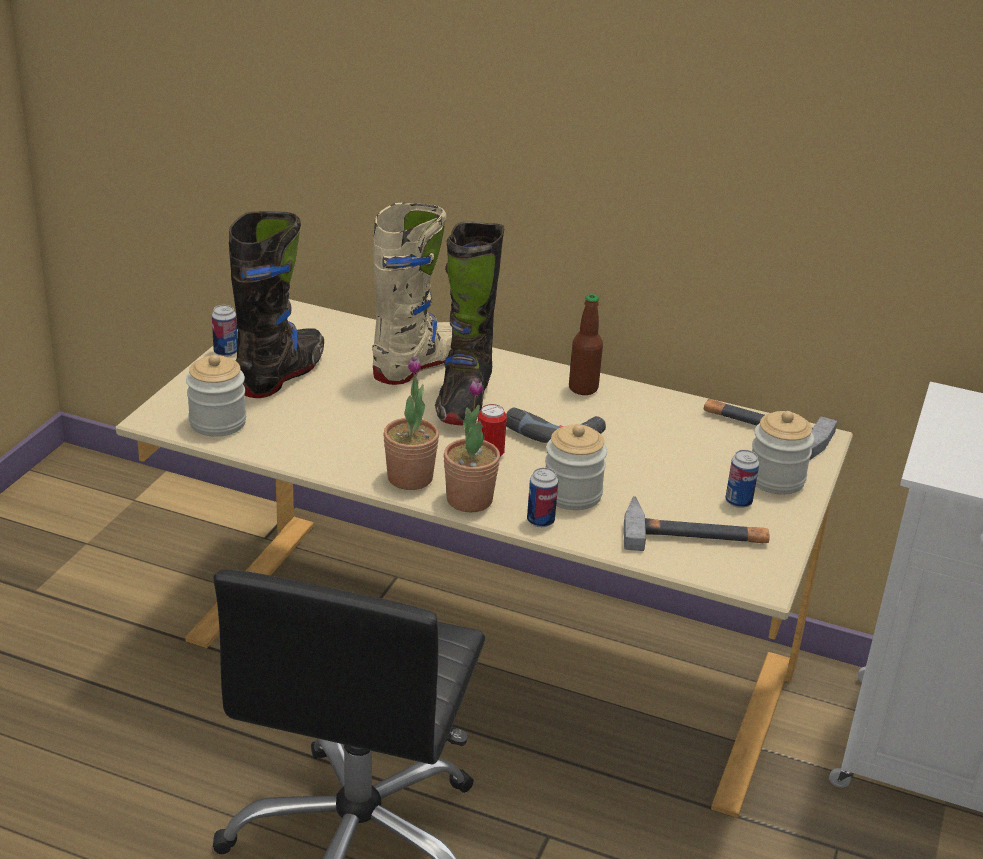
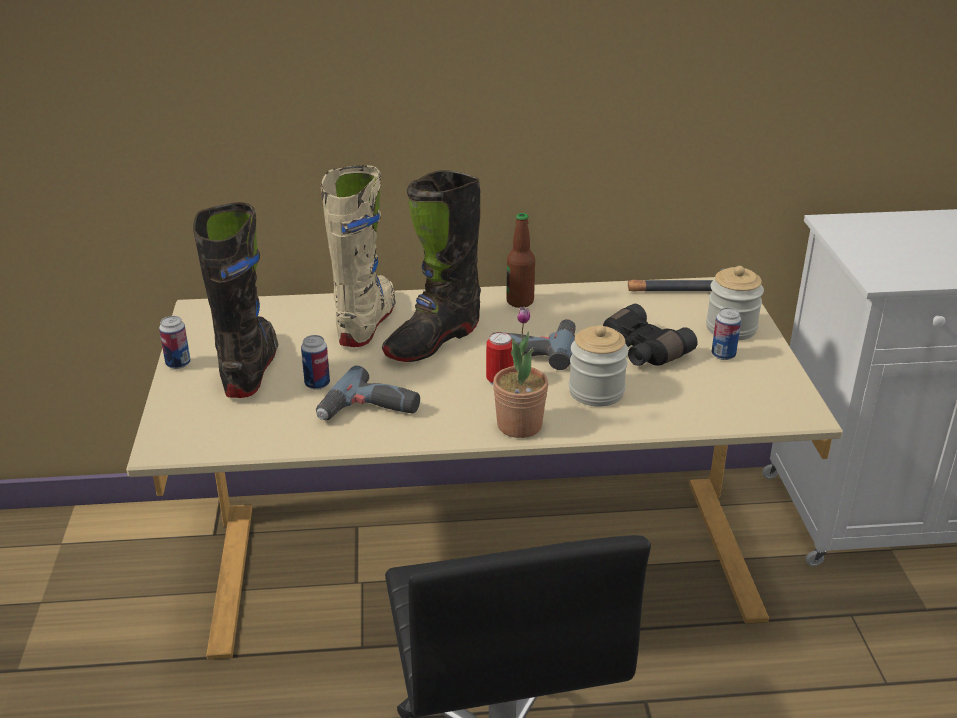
camera: 25 degrees left, 0 degrees up
jar [186,354,246,437] -> none
potted plant [383,356,439,490] -> none
black boot [435,222,504,425] -> black boot turned 60 degrees clockwise [382,170,481,362]
can [527,467,558,527] -> can moved to [301,335,330,390]
hammer [624,496,770,551] -> none
none -> power drill [316,366,420,420]
none -> black binoculars [603,304,698,366]

